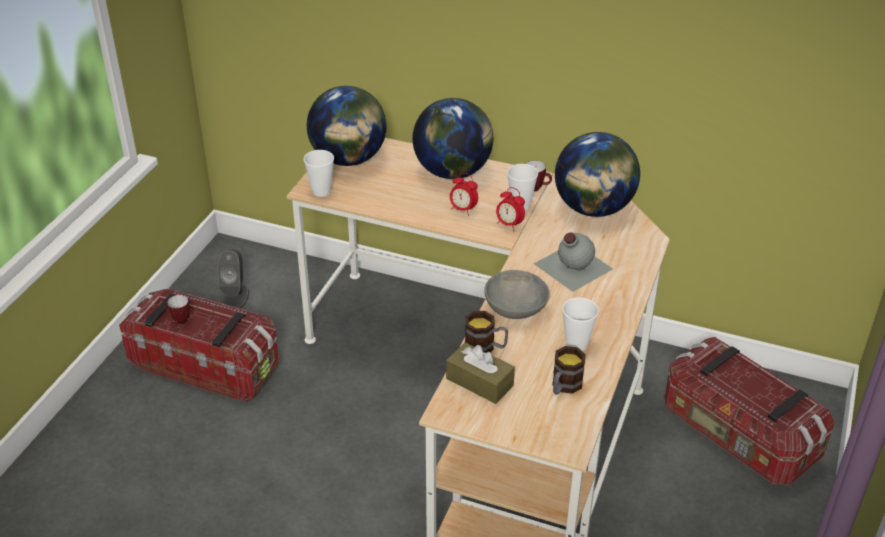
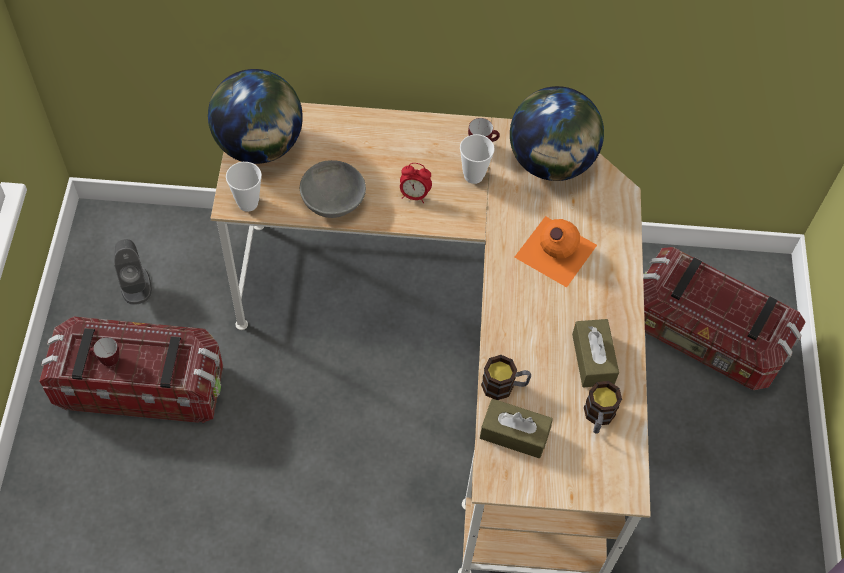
camera: 20 degrees left, 20 degrees up
globe [413,98,493,179] -> none
grey bowl [484,270,550,319] -> grey bowl moved to [300,160,366,218]
alarm clock [496,187,525,231] -> none
grey bottle [534,232,613,292] -> orange bottle [514,216,597,287]
cup [562,297,599,351] -> brown tissue box [572,319,619,387]

